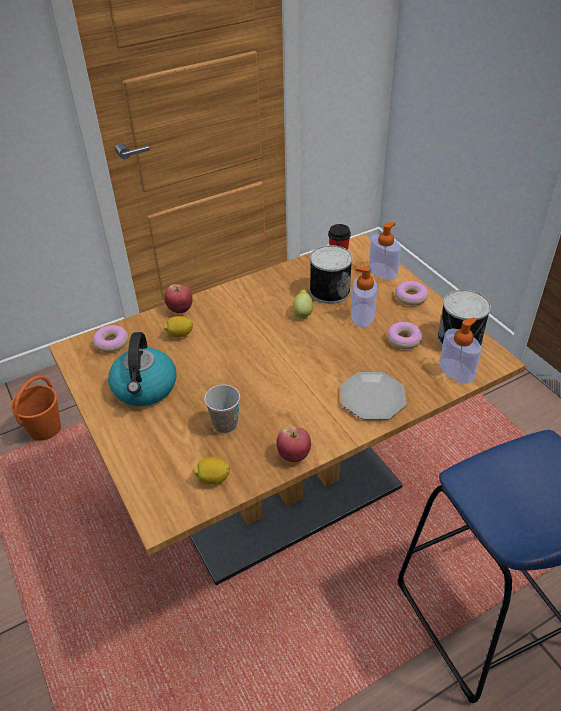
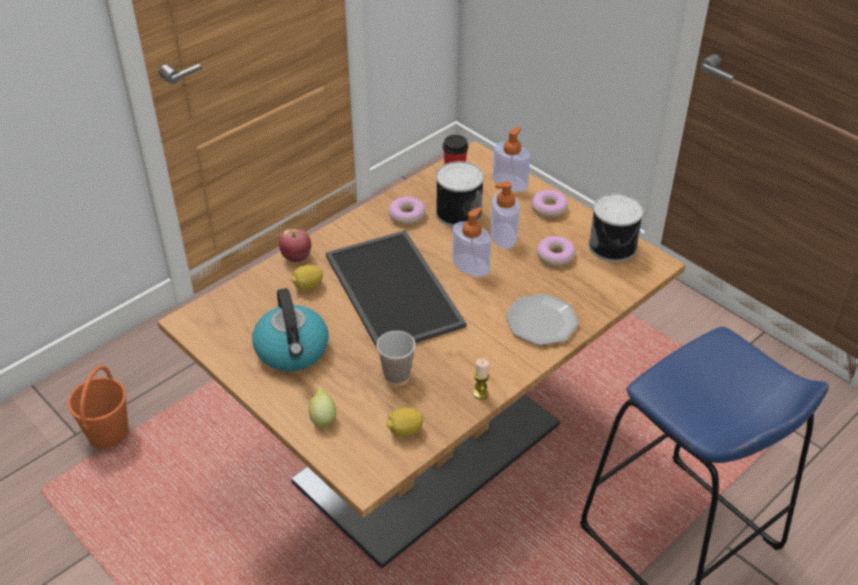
camera: 15 degrees left, 0 degrees up
donut [93,325,128,352] -> donut moved to [389,197,426,225]
apple [277,426,311,462] -> candle [473,359,490,399]
lemon [293,290,313,320] -> lemon moved to [308,388,336,429]
soap dispenser [440,317,481,384] -> soap dispenser moved to [452,207,491,277]
none -> tray [326,230,466,352]

